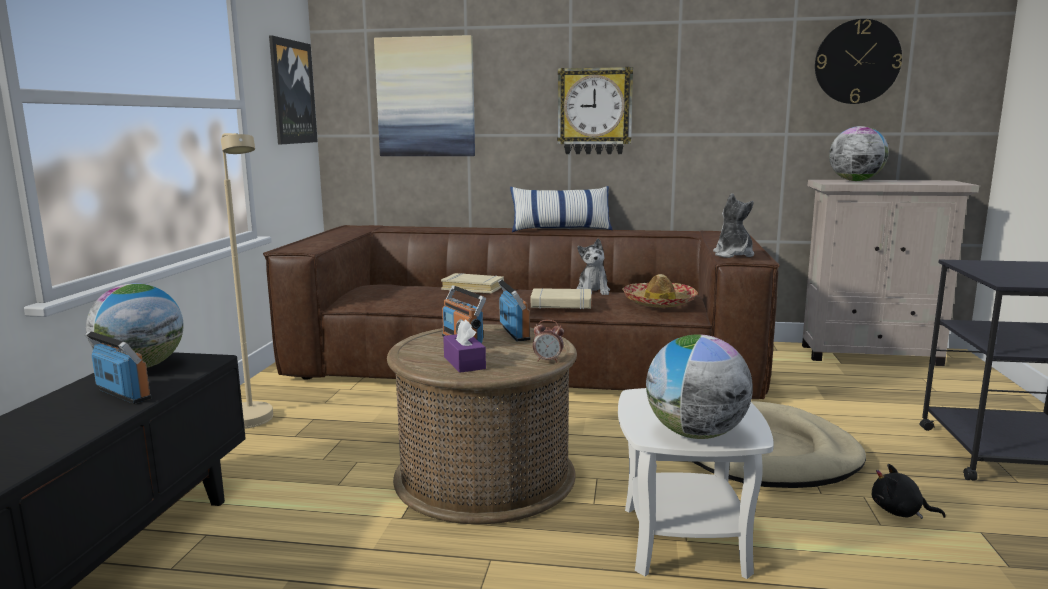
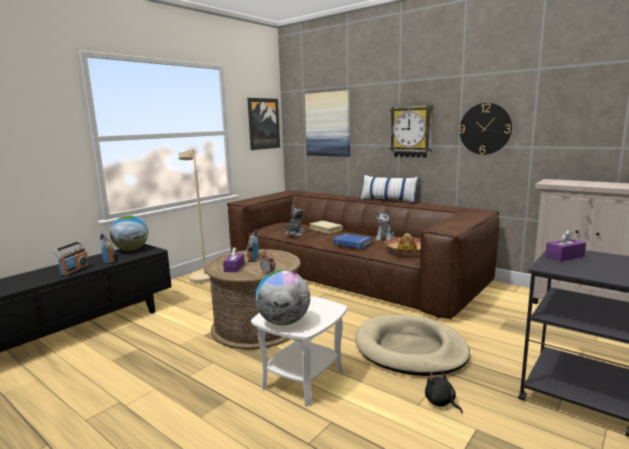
camera: 30 degrees right, 0 degrees up
radio [498,279,531,341] -> radio moved to [53,241,89,277]
beige book [531,288,591,309] -> blue book [333,234,373,249]
plush toy [713,193,754,258] -> plush toy moved to [285,205,305,237]
wall clock [815,19,902,104] -> wall clock moved to [459,103,512,155]
globe [829,126,889,181] -> none
none -> purple tissue box [545,229,586,261]

